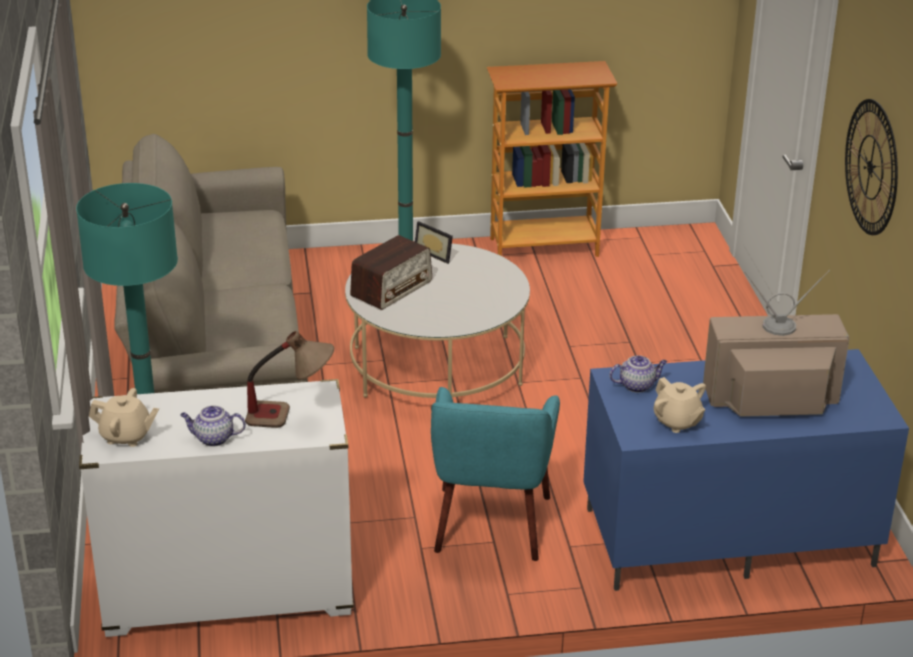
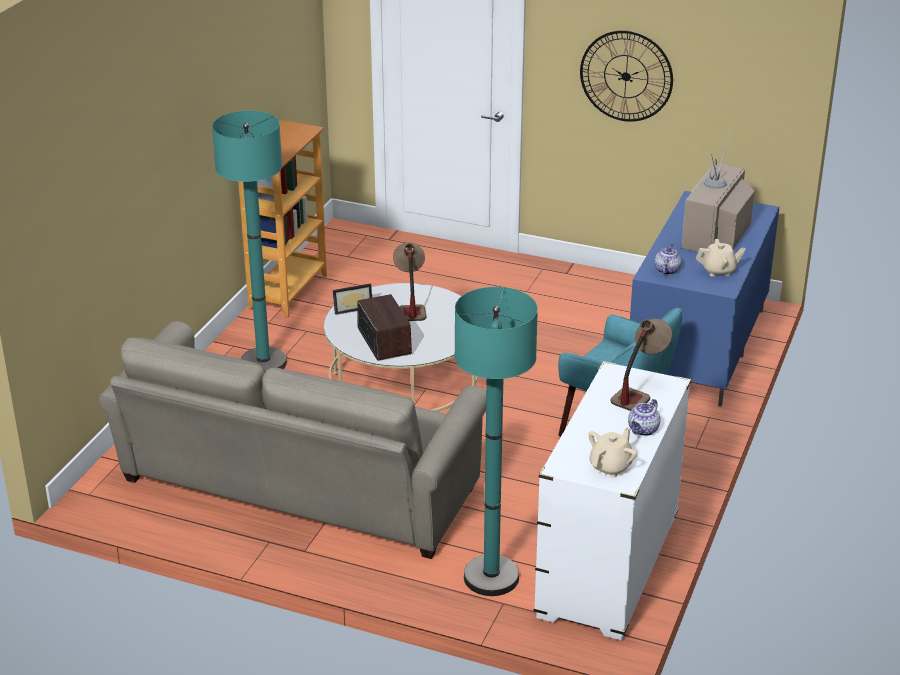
camera: 60 degrees left, 0 degrees up
none -> table lamp [393,242,426,321]

